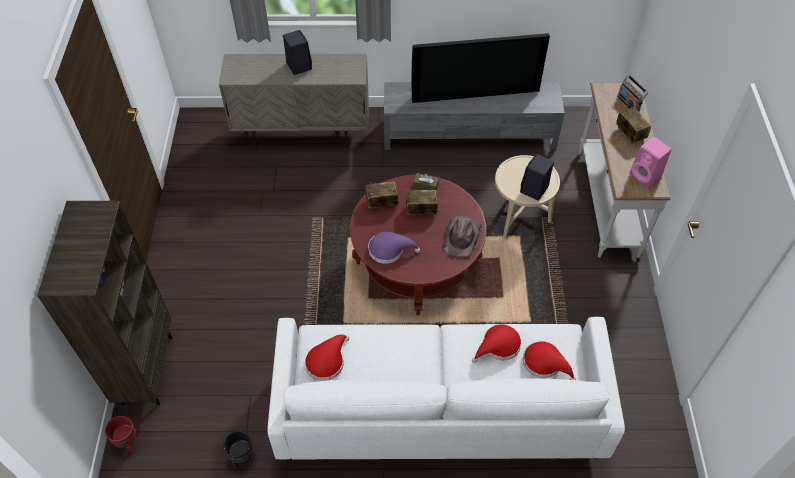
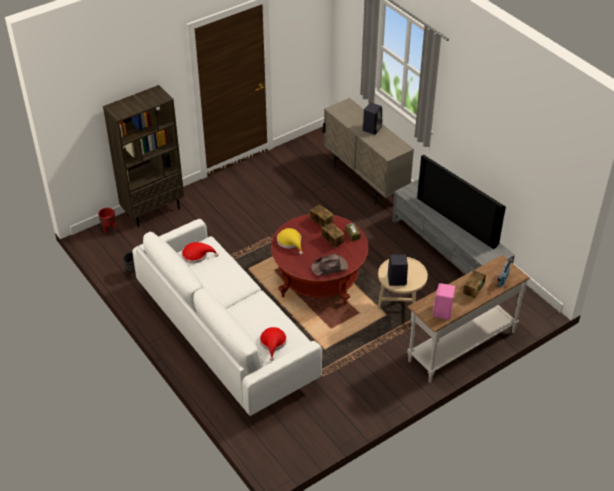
camera: 55 degrees right, 10 degrees down
purple hat [368,232,420,264] -> yellow hat [277,228,303,255]
red hat [472,324,521,363] -> none

